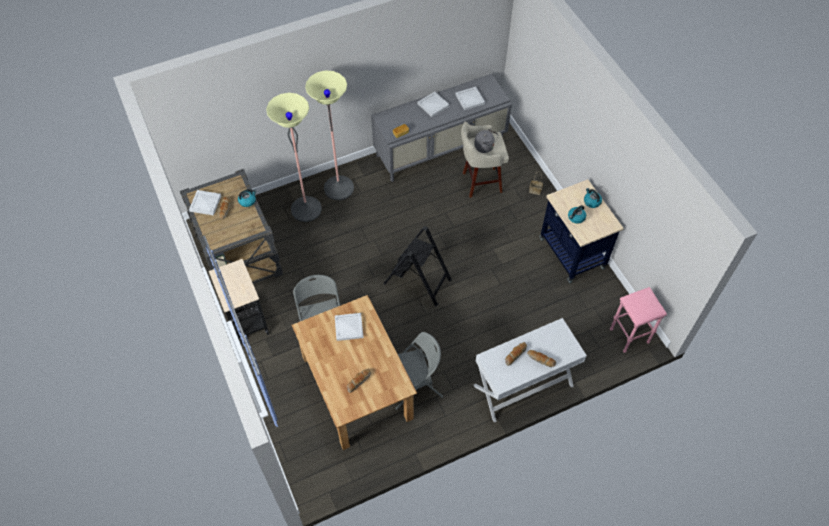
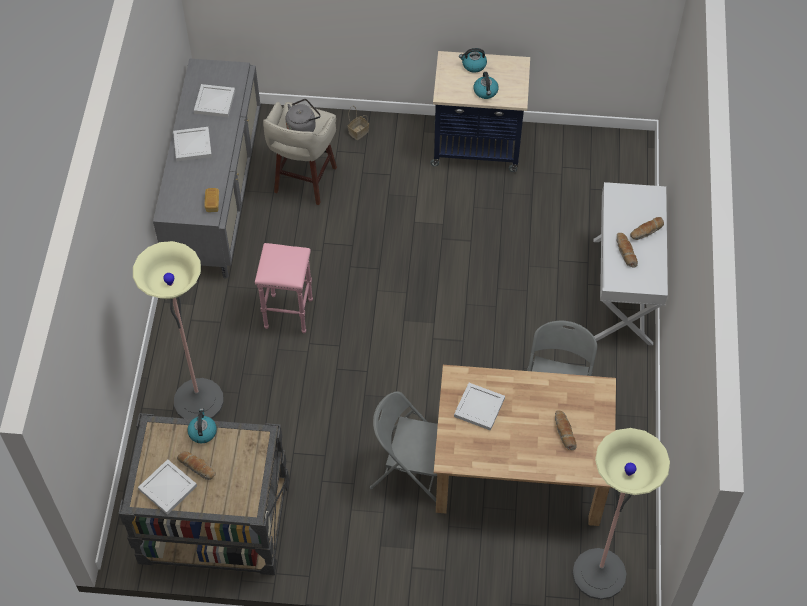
camera: 60 degrees left, 0 degrees up
cart [209,259,269,343] -> none
floor lamp [305,71,354,200] -> floor lamp moved to [572,428,670,600]
black step ladder [383,226,452,307] -> none
pink stool [610,287,667,353] -> pink stool moved to [255,243,313,333]

